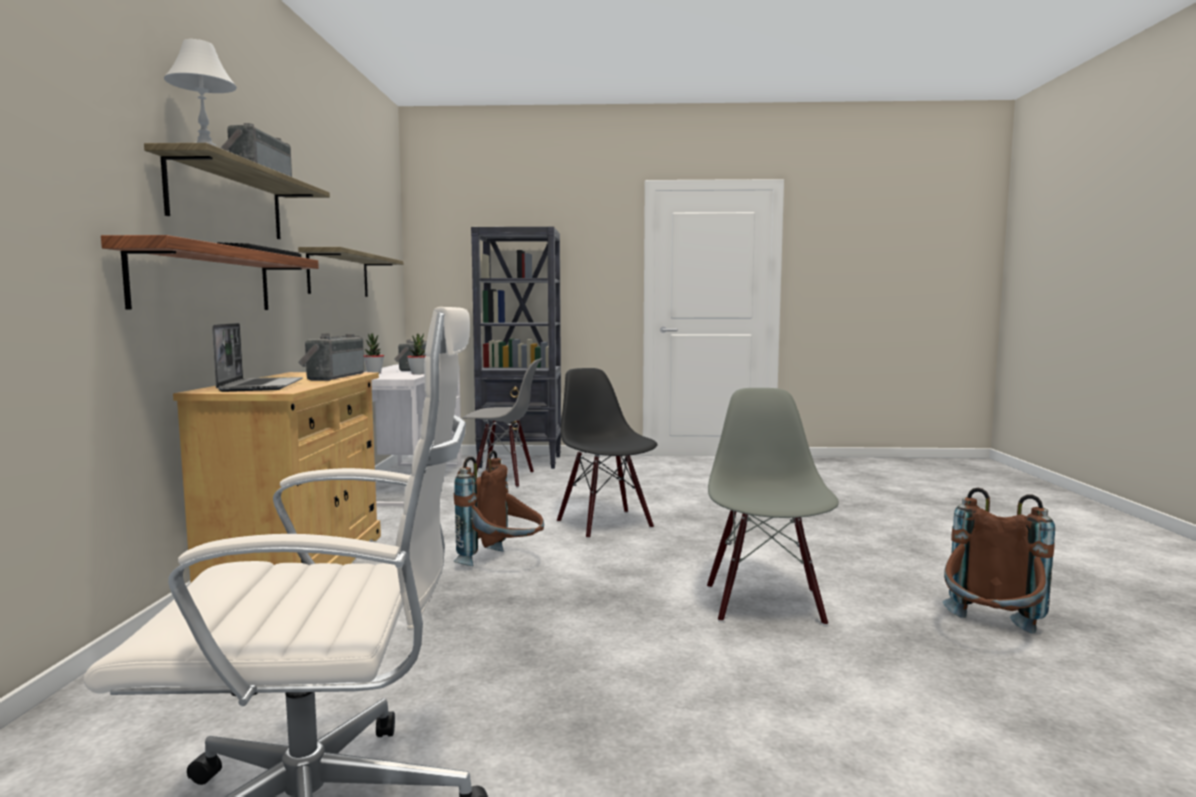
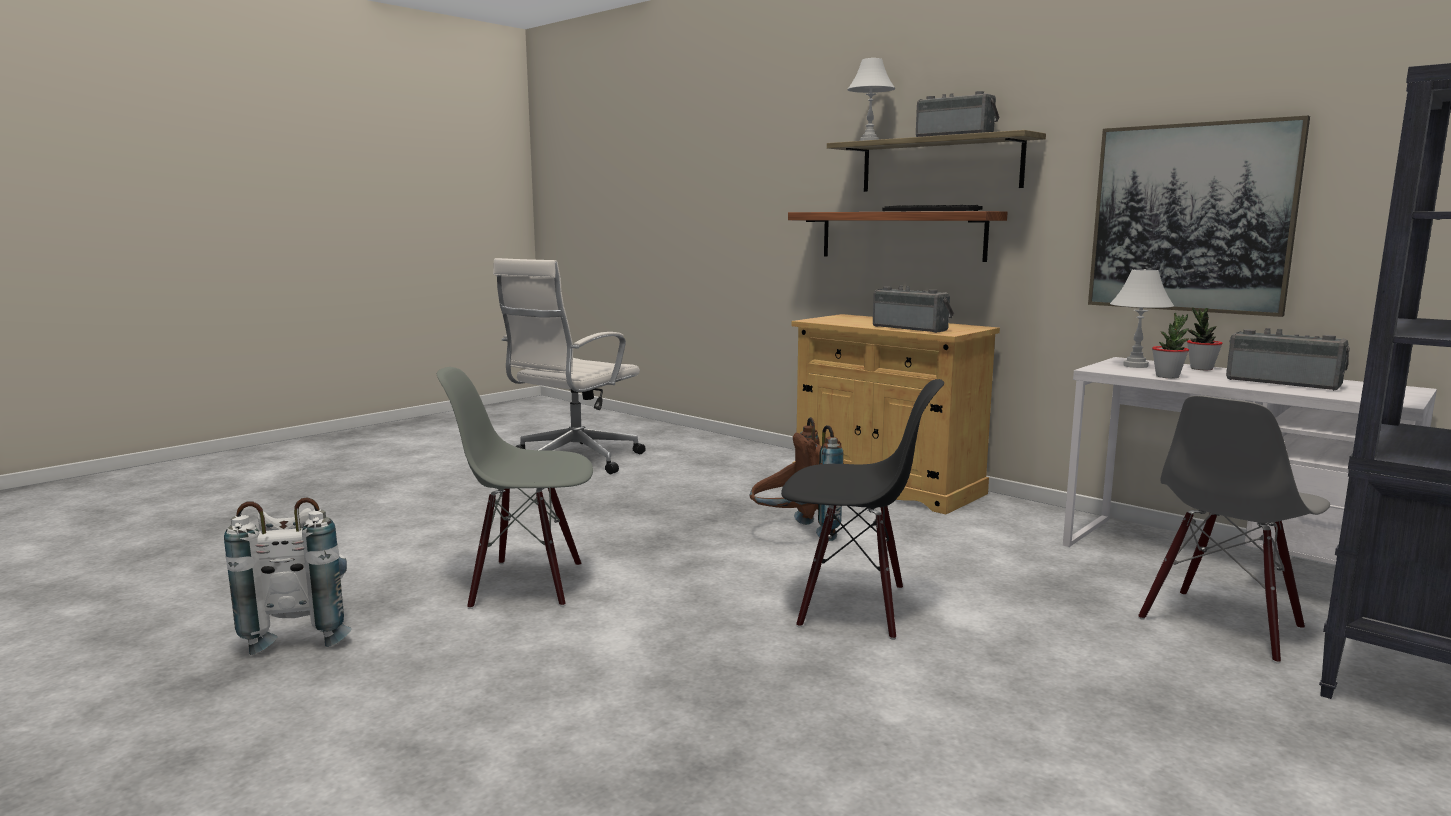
camera: 130 degrees right, 5 degrees up
laptop [212,323,303,392] -> none
shelf [298,247,404,297] -> picture [1088,116,1310,317]
grey chair [707,388,839,626] -> grey chair turned 135 degrees clockwise [437,367,593,609]
brown backpack [943,488,1055,634] -> white backpack [224,498,352,655]
none -> white table lamp [1110,269,1174,368]

